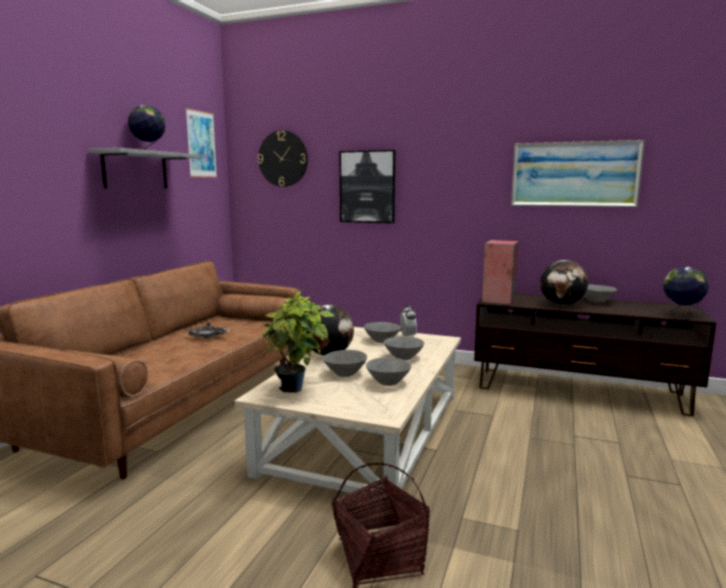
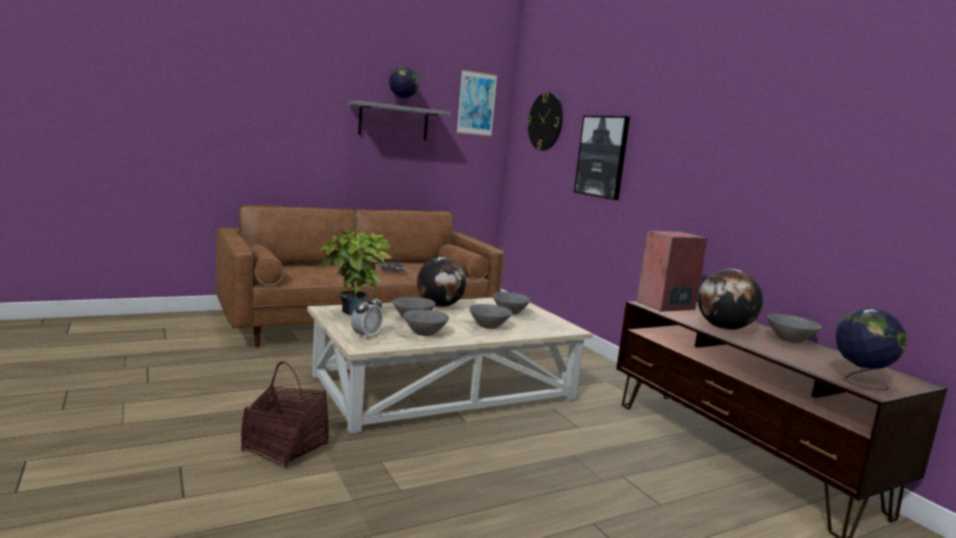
camera: 40 degrees right, 0 degrees up
alarm clock [400,304,417,337] -> alarm clock moved to [351,293,383,340]
picture [511,140,645,207] -> none

